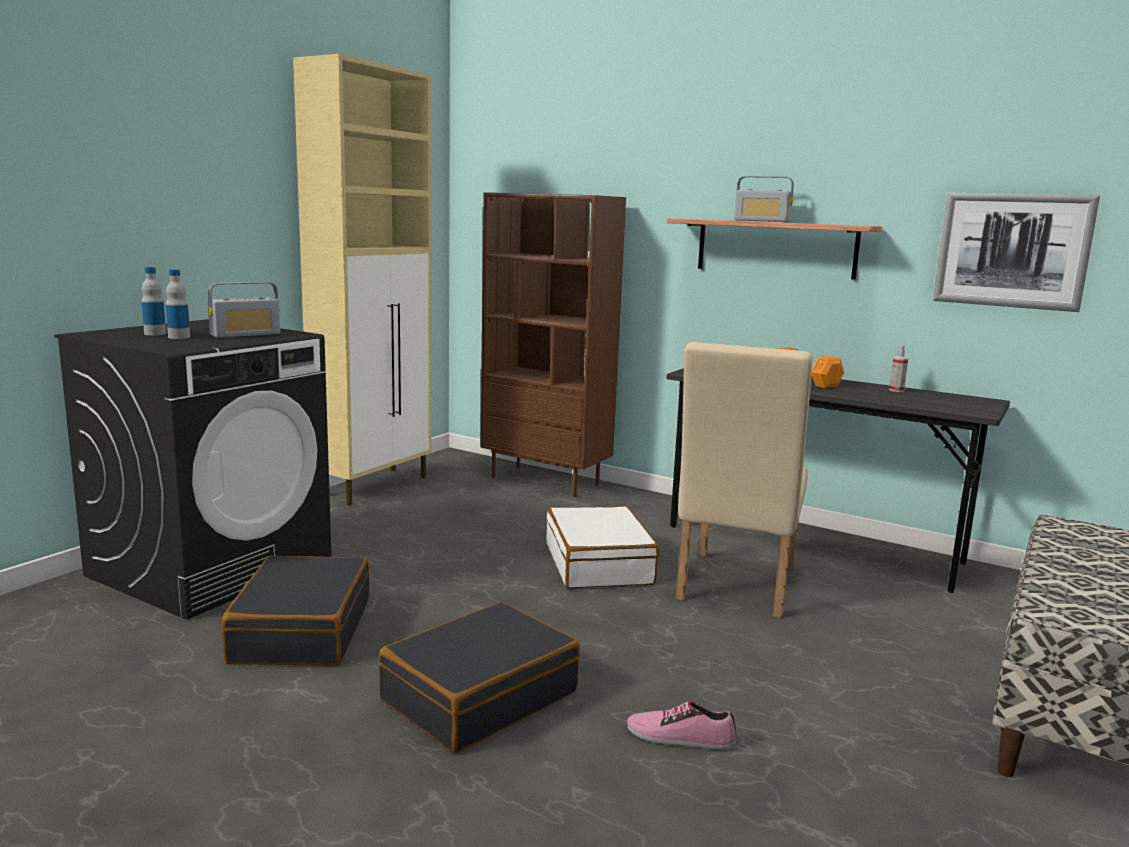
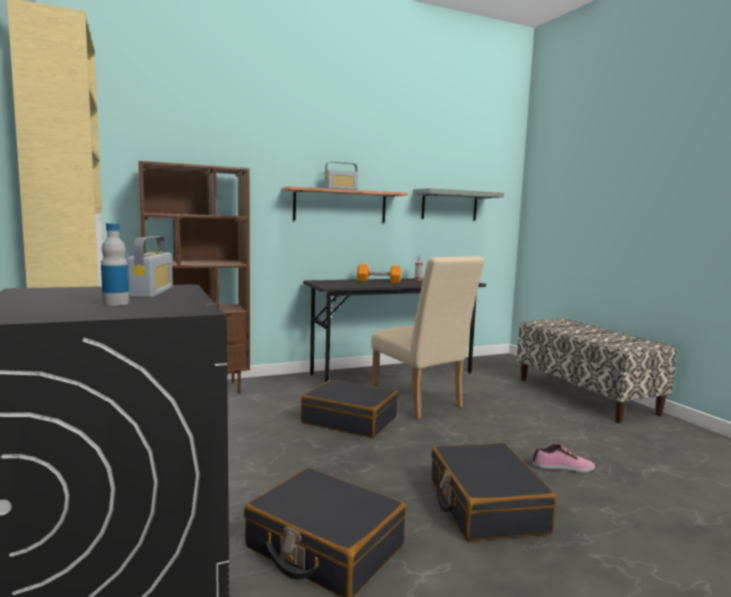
camera: 55 degrees left, 5 degrees down
bottle [142,267,166,335] -> none
white suitcase [547,506,659,588] -> black suitcase [301,380,398,438]
shoe [627,701,736,750] -> shoe turned 135 degrees counterclockwise [533,444,595,472]
picture [933,192,1100,312] -> grey shelf [413,188,504,221]

